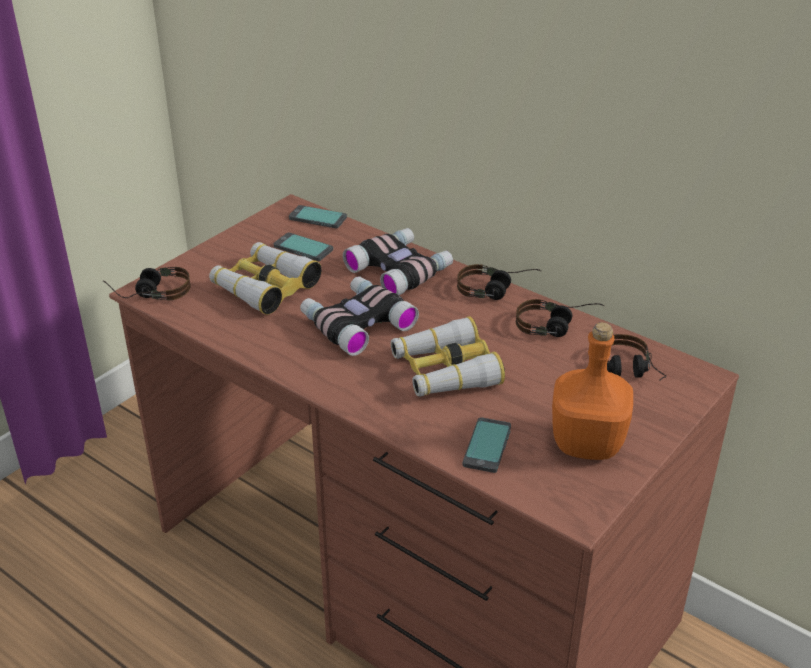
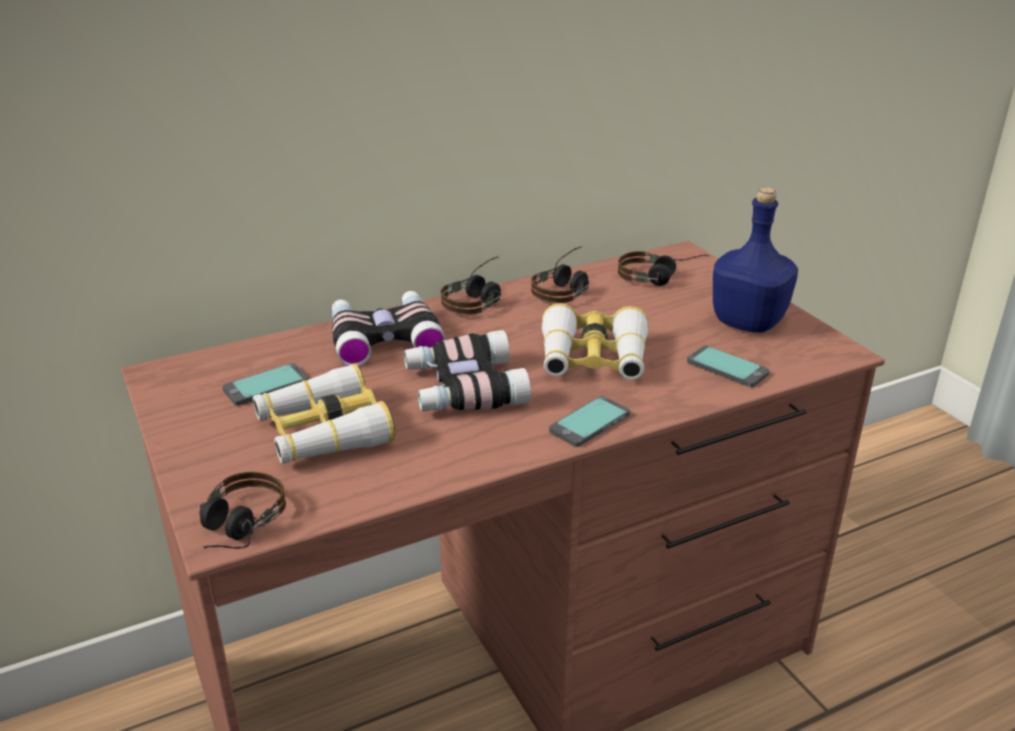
camera: 65 degrees left, 5 degrees down
phone [289,205,347,228] -> phone moved to [549,396,630,447]
orange bottle [552,322,633,460] -> blue bottle [713,187,798,333]

